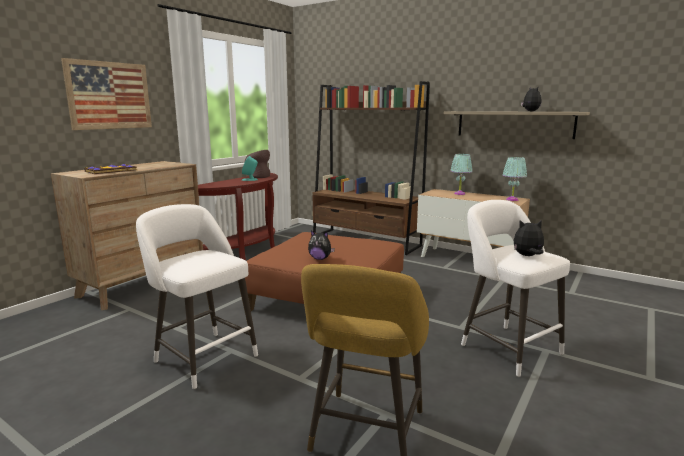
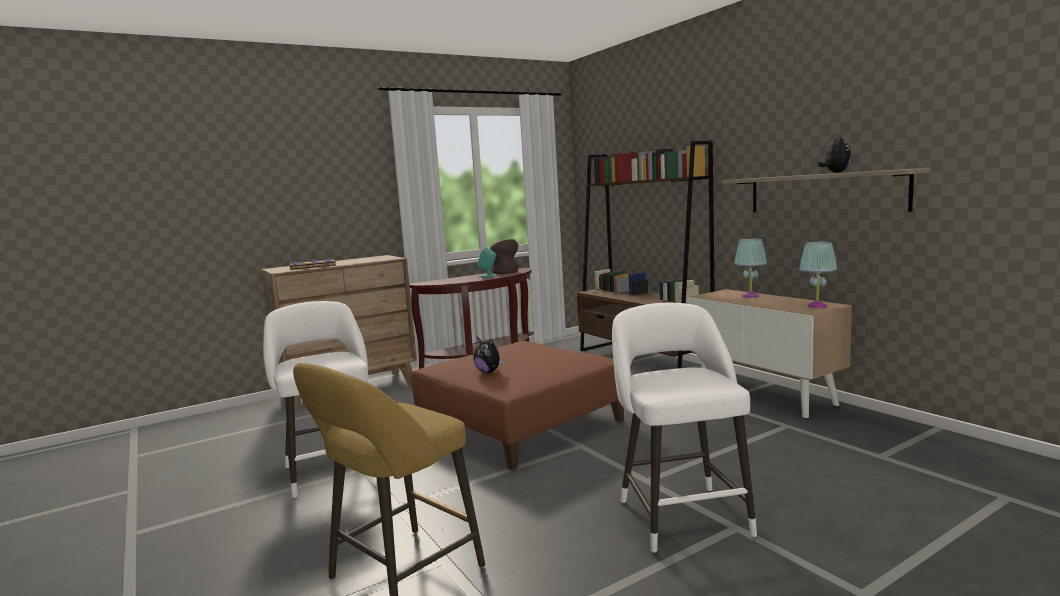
camera: 25 degrees right, 5 degrees down
picture [61,58,152,130] -> none
plush toy [514,220,544,256] -> none

